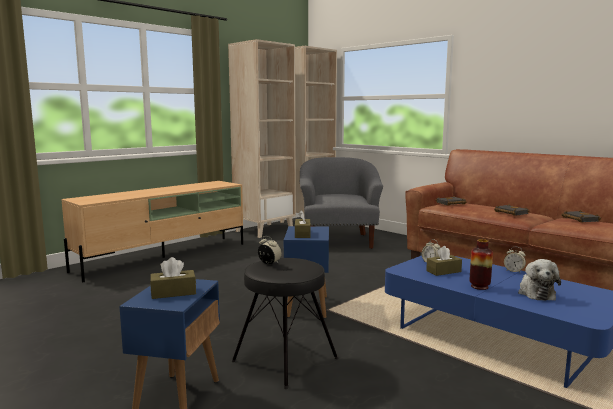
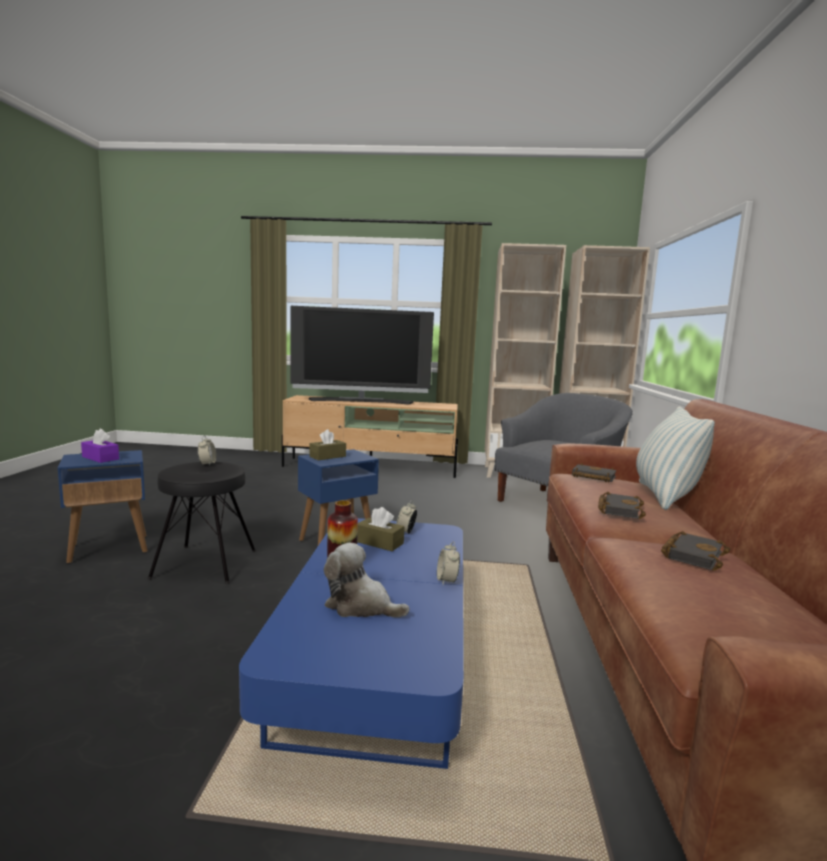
camera: 50 degrees right, 0 degrees up
brown tissue box [150,257,196,299] -> purple tissue box [81,429,119,463]
plush toy [518,259,561,301] -> plush toy turned 60 degrees clockwise [324,543,409,618]
none -> television [290,306,434,405]
none -> pillow [636,407,715,510]

